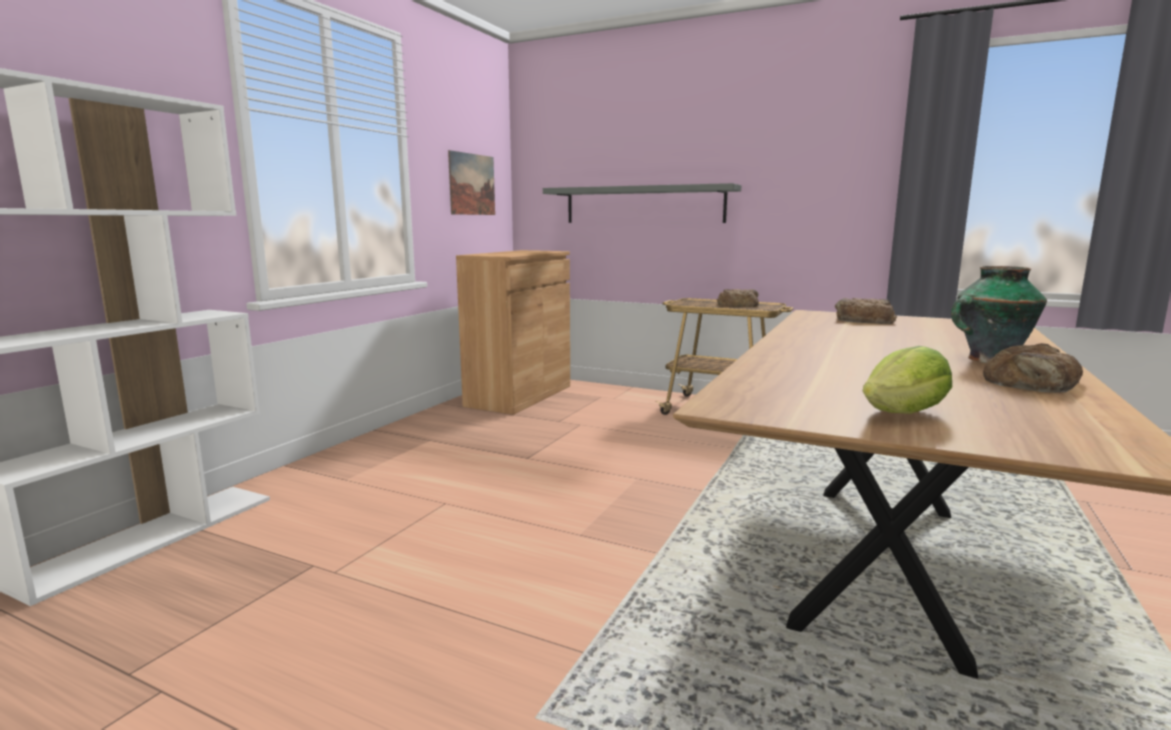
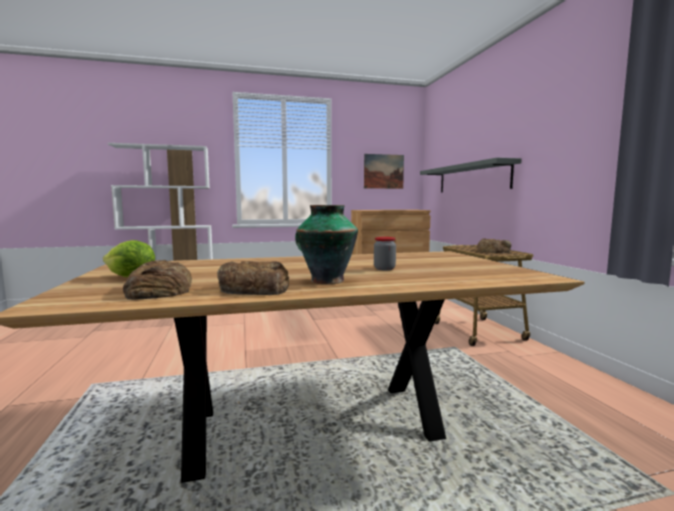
camera: 50 degrees right, 5 degrees down
bread [835,298,897,324] -> bread moved to [123,260,192,299]
none -> jar [374,237,396,270]

